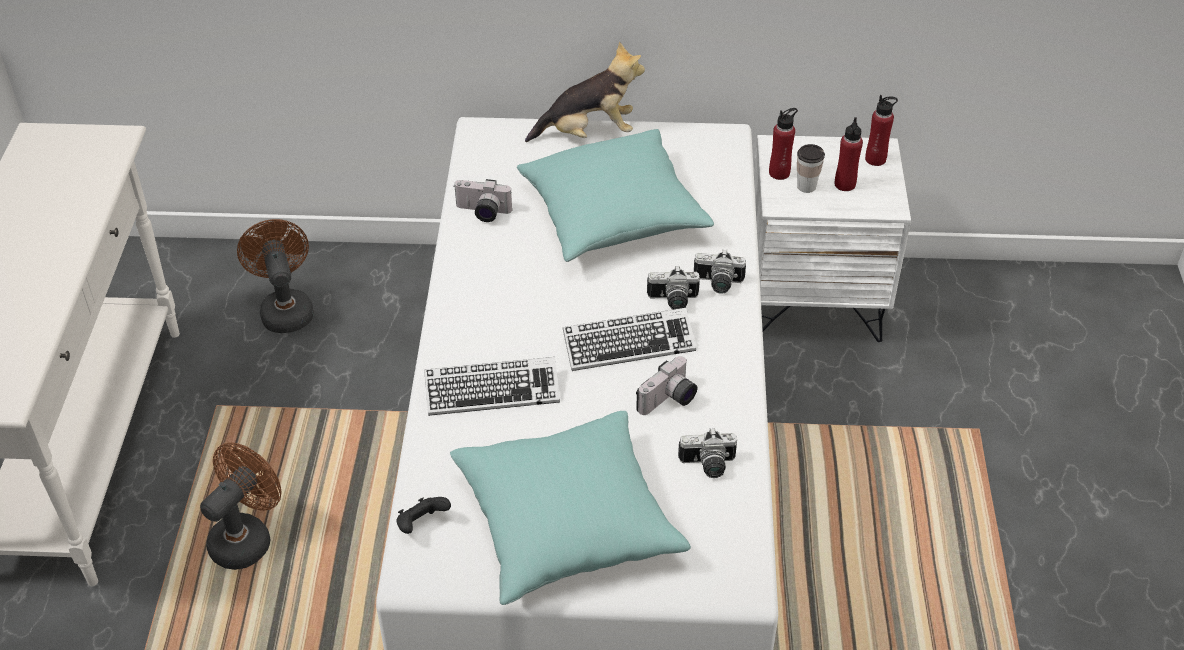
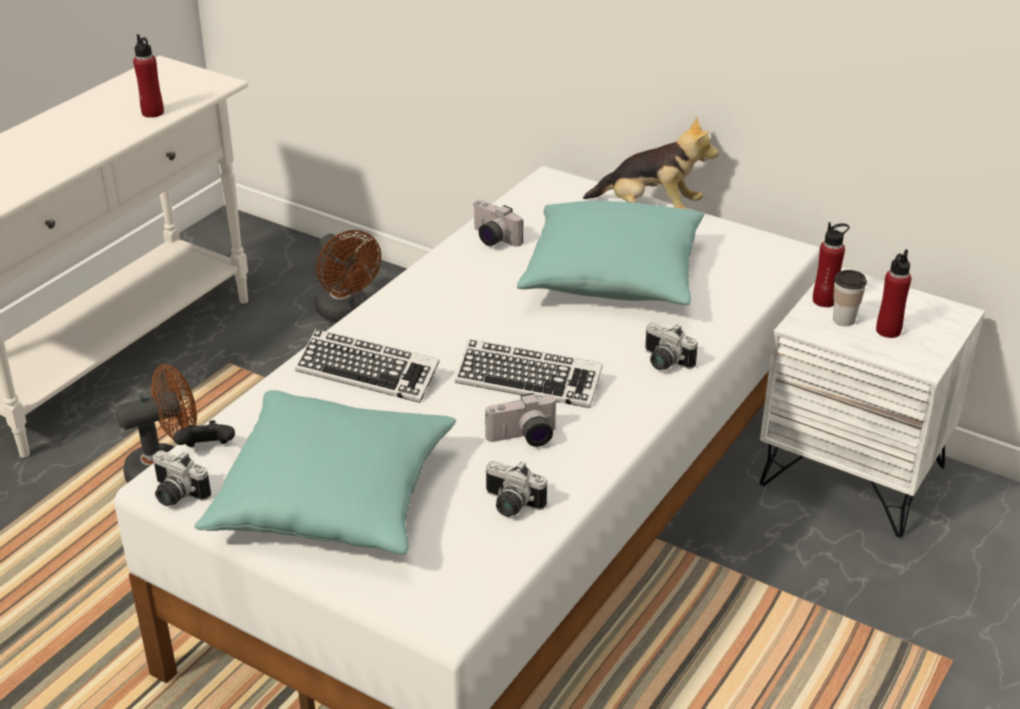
camera: 30 degrees right, 10 degrees down
brown fan [237,219,314,333] -> brown fan turned 135 degrees clockwise [315,230,381,321]
camera [647,266,700,310] -> camera moved to [152,450,211,506]
red bottle [865,95,898,166] -> red bottle moved to [133,34,164,118]

